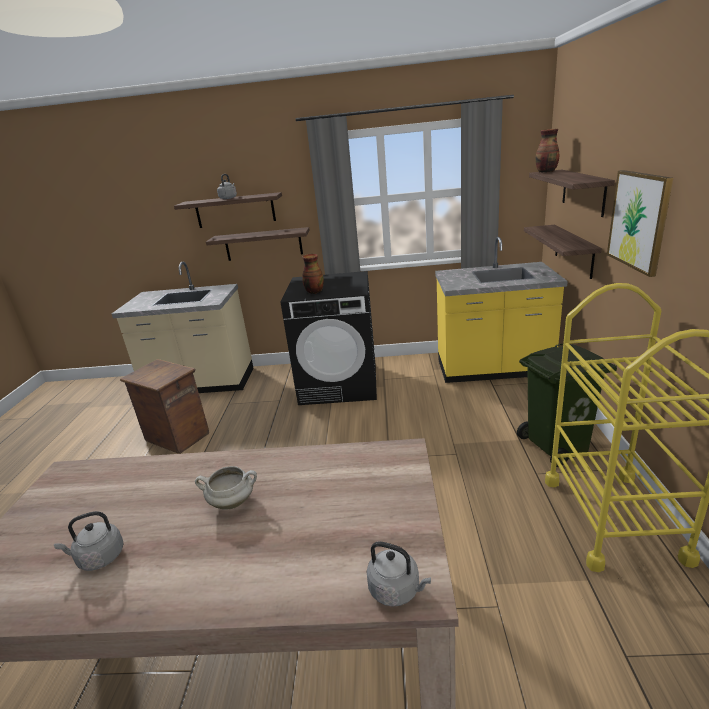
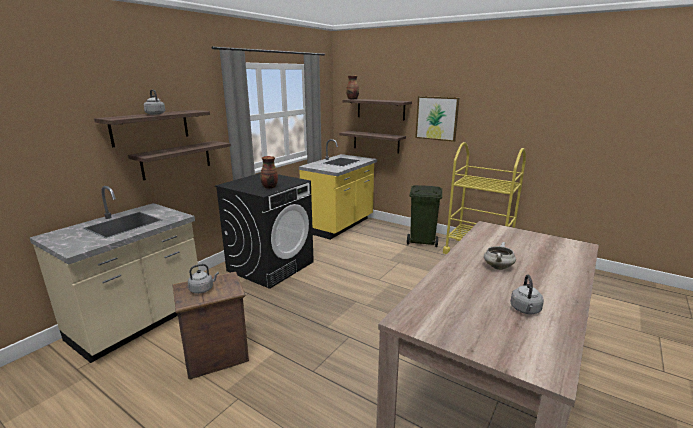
camera: 60 degrees left, 5 degrees down
grey kettle [367,541,431,607] -> grey kettle moved to [188,264,219,294]

